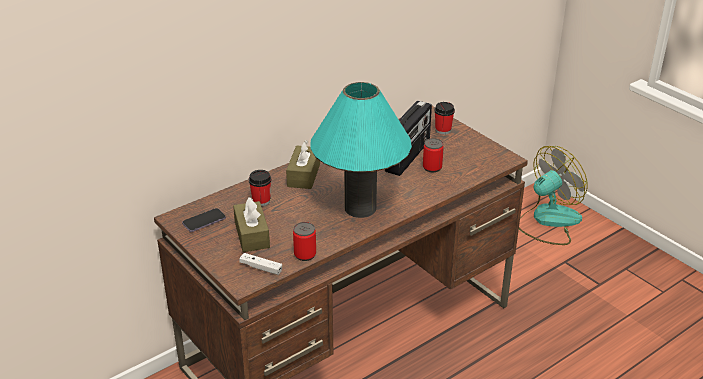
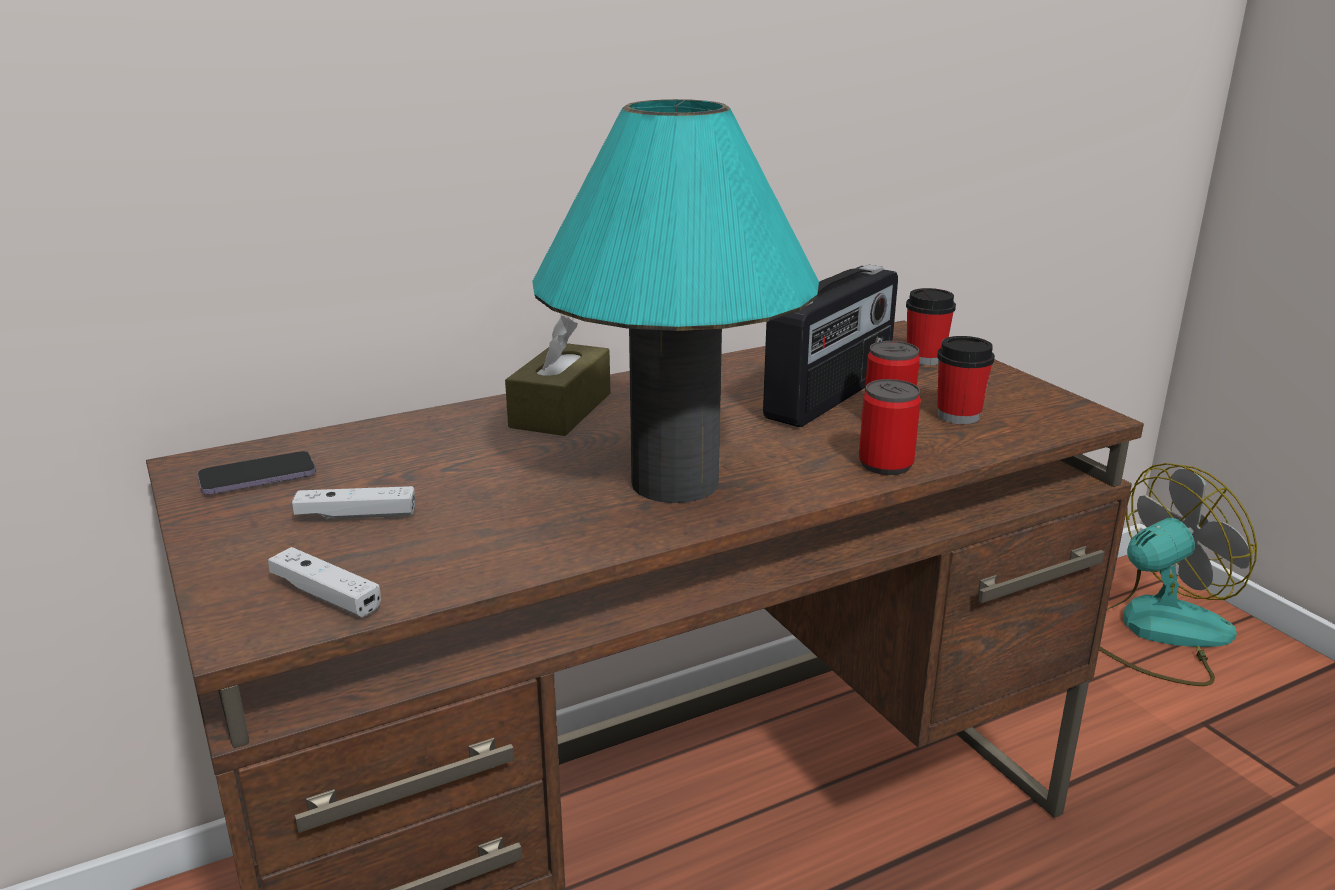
camera: 10 degrees right, 10 degrees down
brown tissue box [233,197,270,252] -> white game controller [292,486,415,519]
cup [249,170,271,207] -> cup moved to [937,336,995,424]
can [293,222,316,261] -> can moved to [859,379,921,475]

